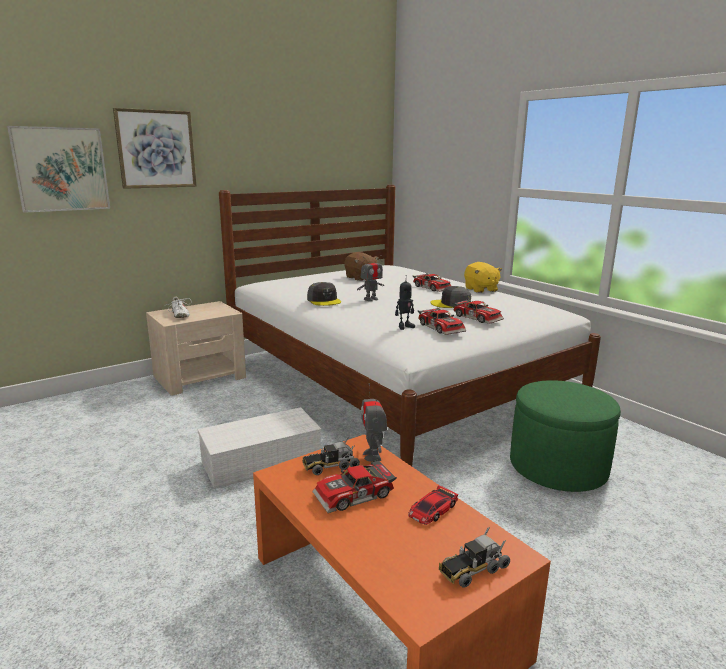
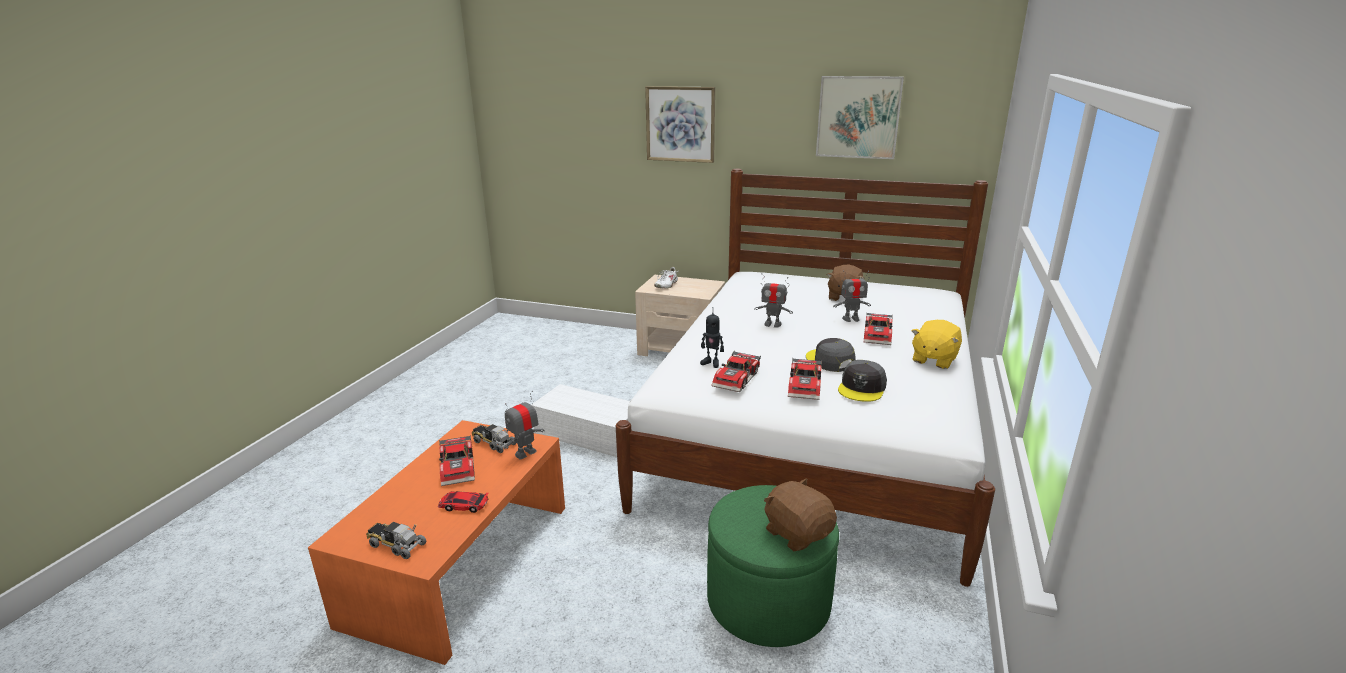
camera: 55 degrees right, 5 degrees up
picture [7,126,110,213] -> picture moved to [816,76,904,159]
grey cap [307,282,341,306] -> grey cap moved to [838,360,887,402]
toy car [312,459,397,513] -> toy car turned 135 degrees counterclockwise [439,435,475,486]
none -> brown plush toy [764,478,837,551]
none -> toy robot [833,270,871,322]

